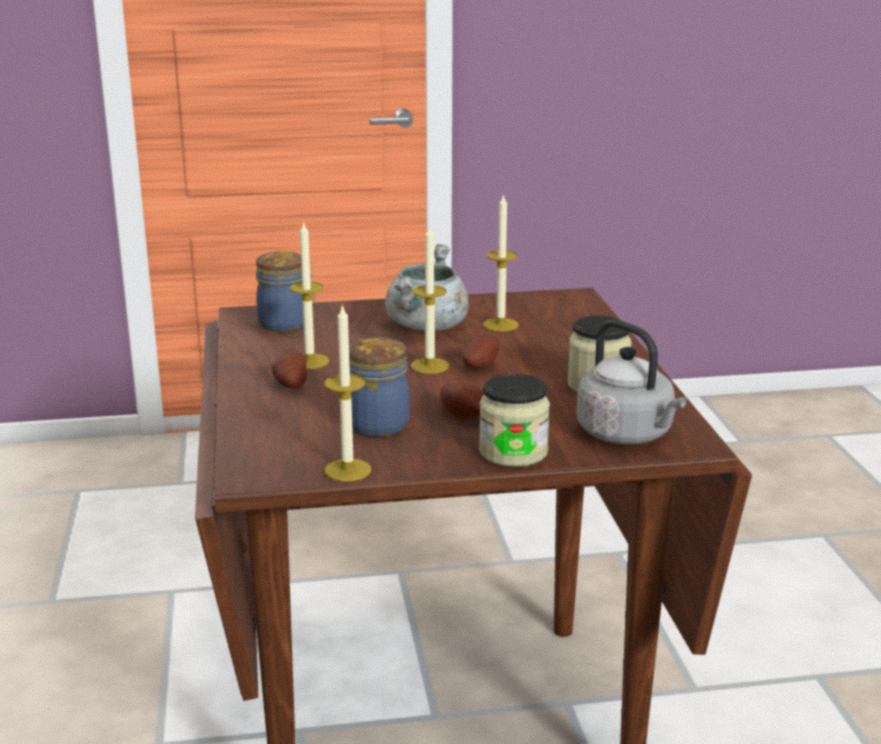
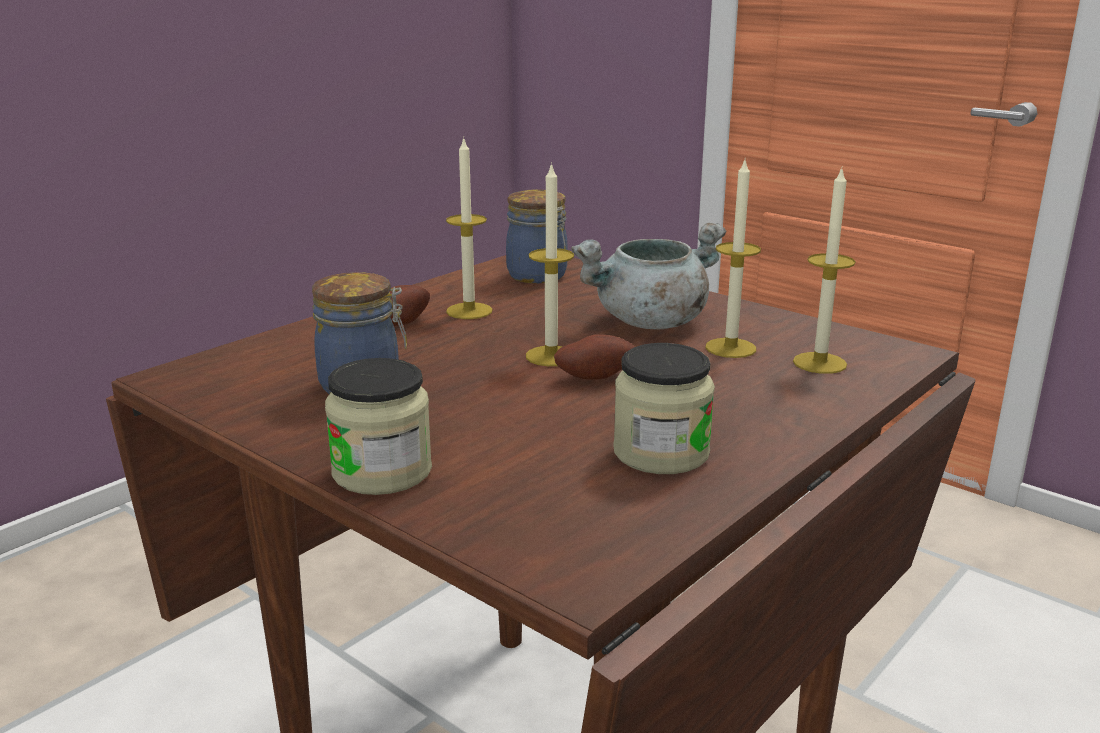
camera: 50 degrees right, 0 degrees up
candle [325,304,371,482] -> candle moved to [793,166,856,374]
potato [440,383,484,419] -> none
grey kettle [577,320,686,445] -> none

